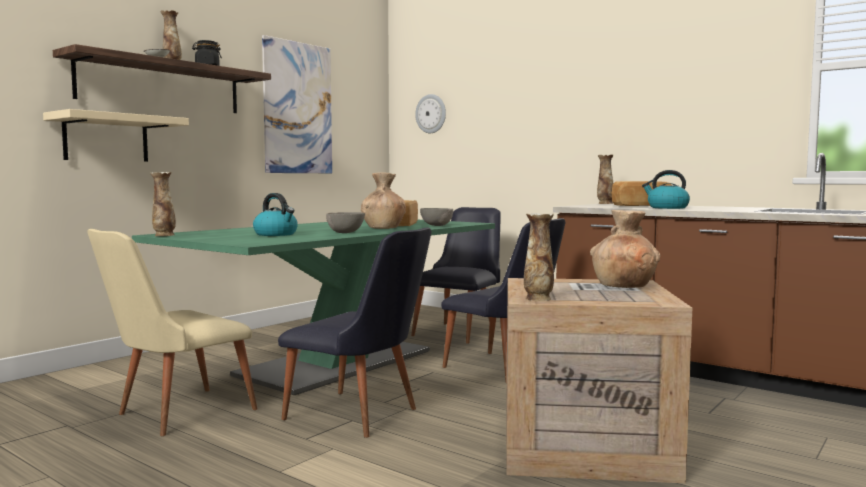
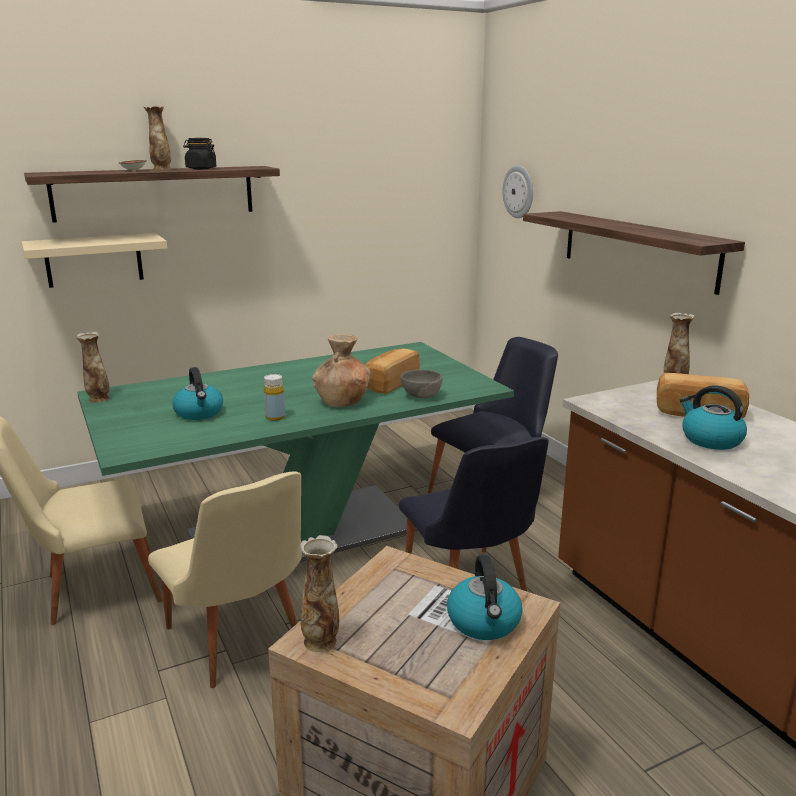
camera: 25 degrees right, 15 degrees up
picture [262,35,332,173] -> none
black chair [278,227,431,438] -> beige chair [148,472,302,688]
grey bowl [326,212,365,233] -> yellow bottle [264,374,286,421]
brown vase [590,210,660,288] -> kettle [447,555,523,640]
none -> shelf [523,211,745,295]

